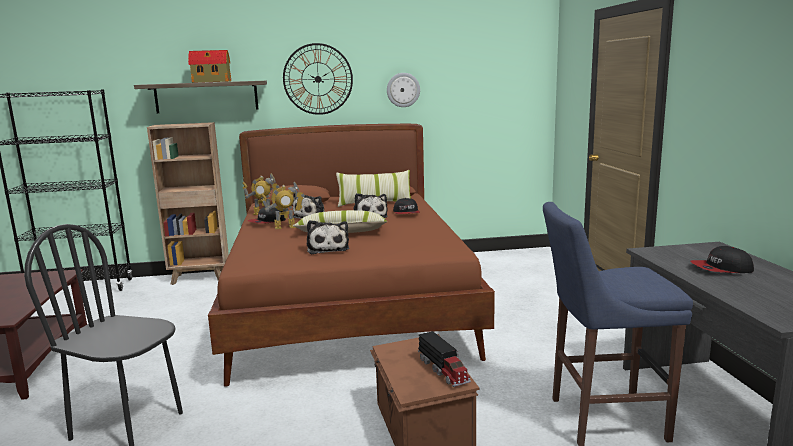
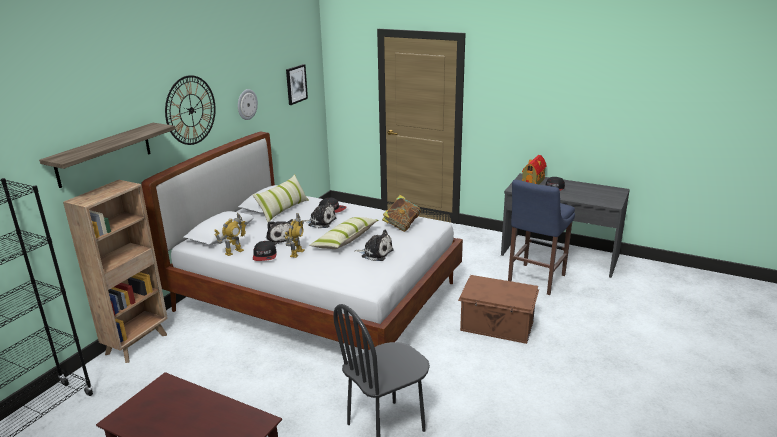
camera: 55 degrees left, 10 degrees up
toy house [188,50,231,83] -> toy house moved to [522,155,547,184]
brown bed [208,124,495,387] -> white bed [142,132,463,350]
toy truck [418,331,471,387] -> none
none -> picture [286,64,308,105]
none -> book [382,195,421,232]

